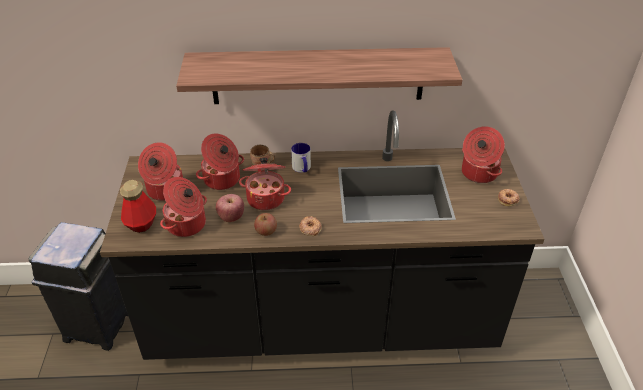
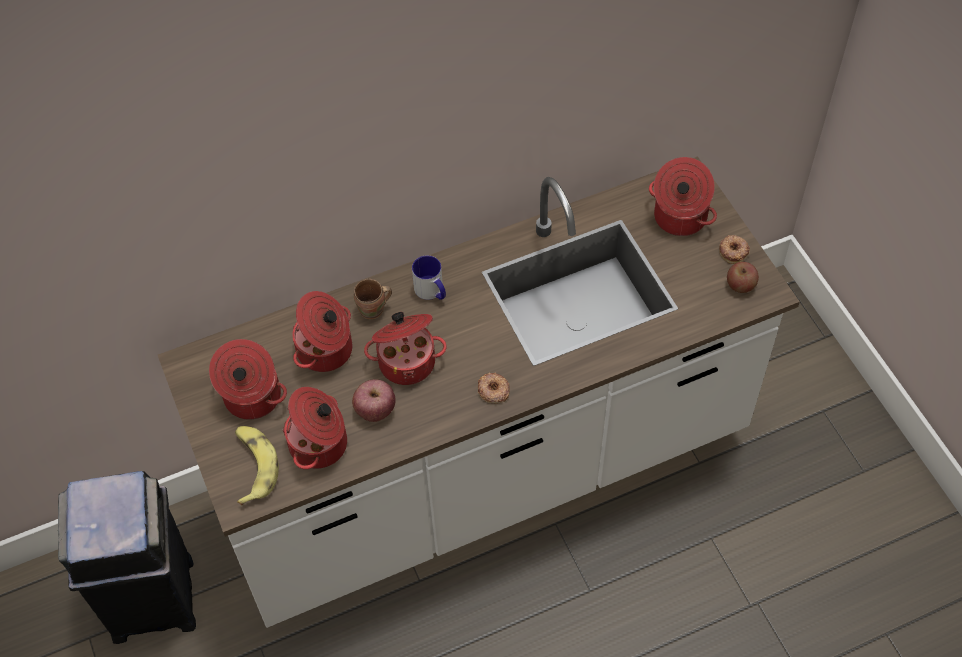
camera: 20 degrees left, 15 degrees up
black counter [100,110,545,360] -> white counter [158,156,800,628]
bottle [120,180,156,233] -> banana [235,426,279,505]
shelf [176,47,463,104] -> none
apple [254,213,277,236] -> apple moved to [727,262,759,293]

